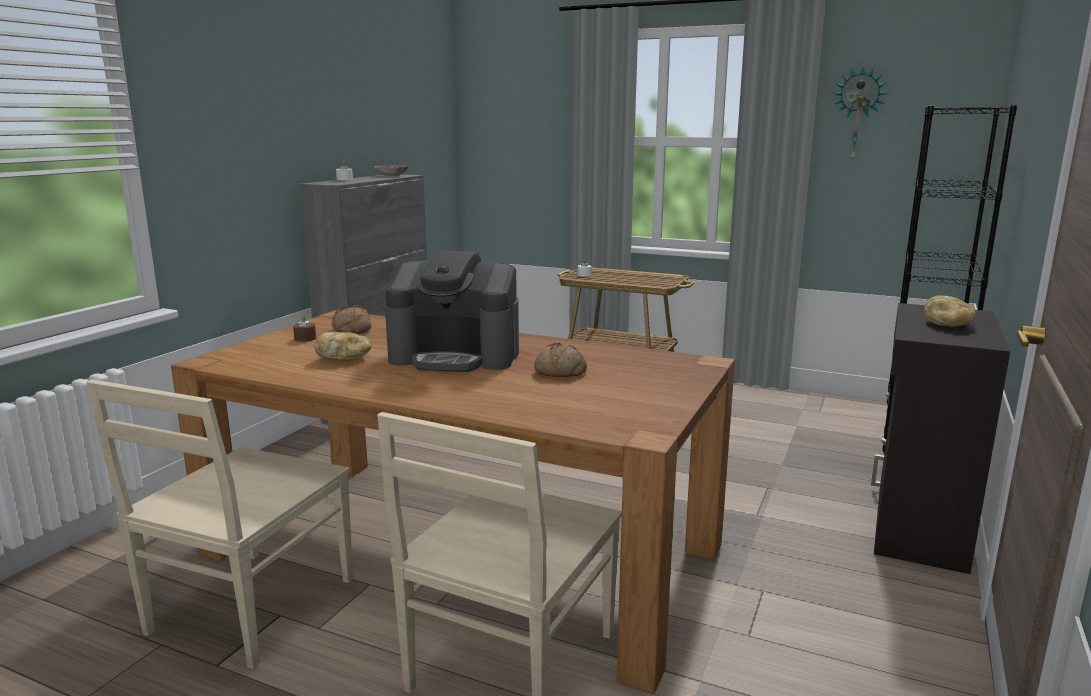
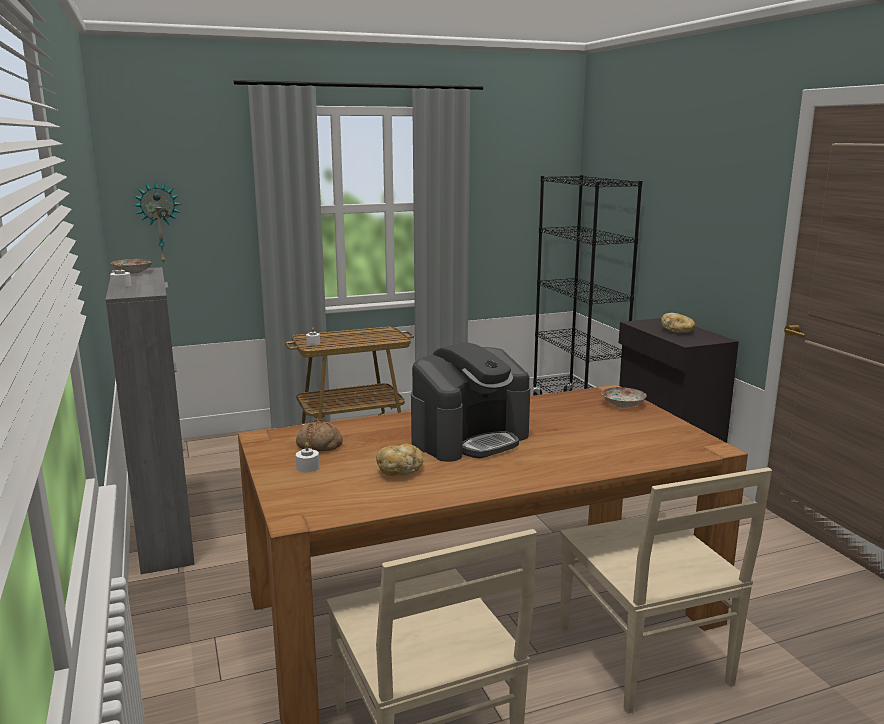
camera: 45 degrees left, 0 degrees up
brown candle [293,314,316,342] -> white candle [296,442,319,472]
bread [534,342,587,377] -> none
wall clock [833,66,887,162] -> wall clock moved to [133,181,181,263]
none -> plate [602,387,647,408]

